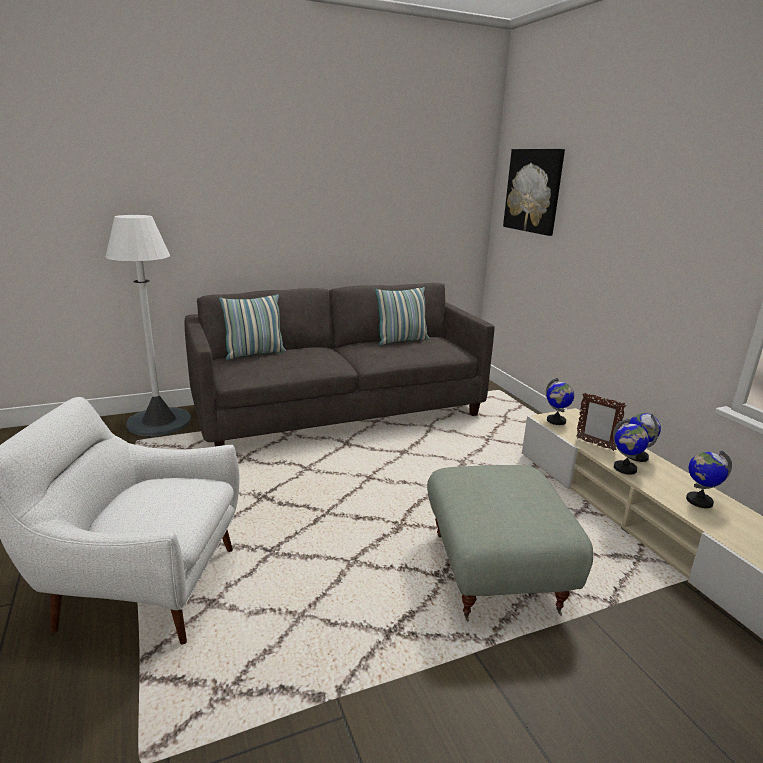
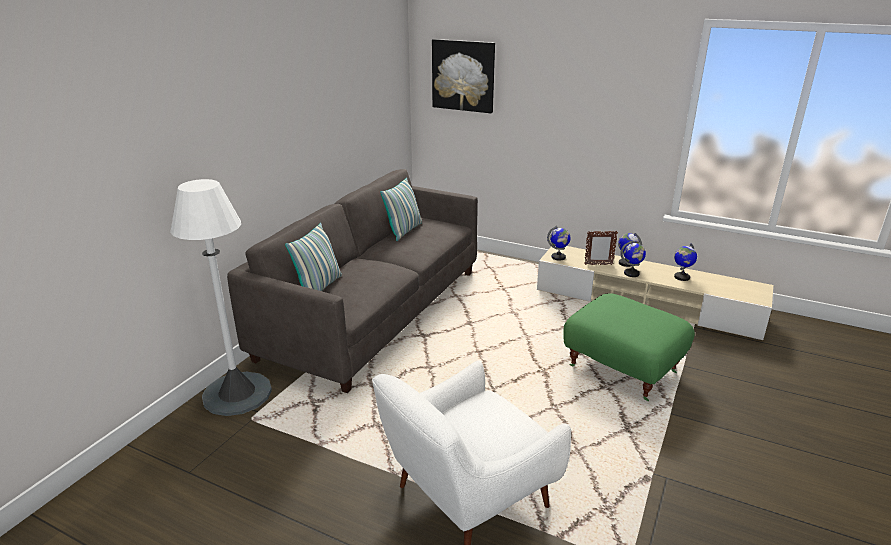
camera: 40 degrees left, 5 degrees up
grey ottoman [427,465,593,622] -> green ottoman [564,293,695,401]

